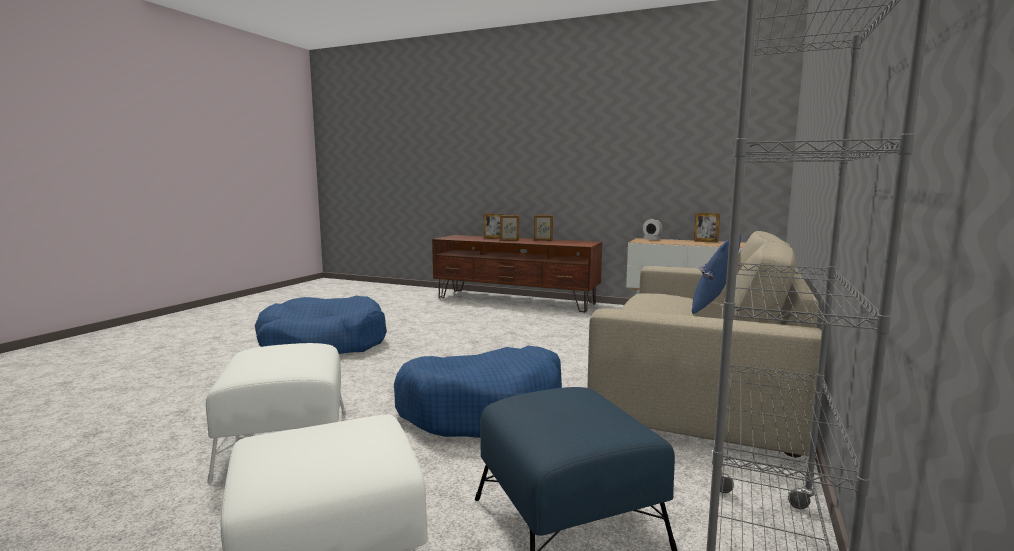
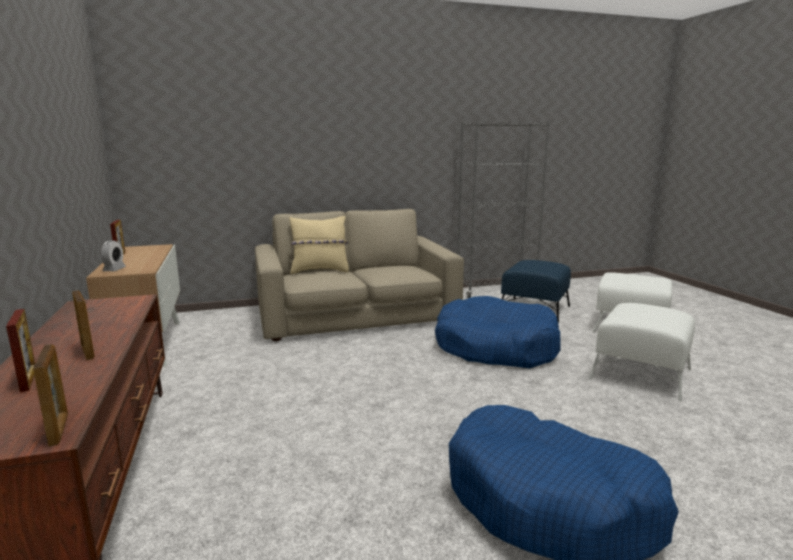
camera: 130 degrees left, 5 degrees up
picture frame [534,215,553,241] -> picture frame moved to [33,344,68,447]
blue pillow [692,234,741,314] -> beige pillow [290,216,349,274]

